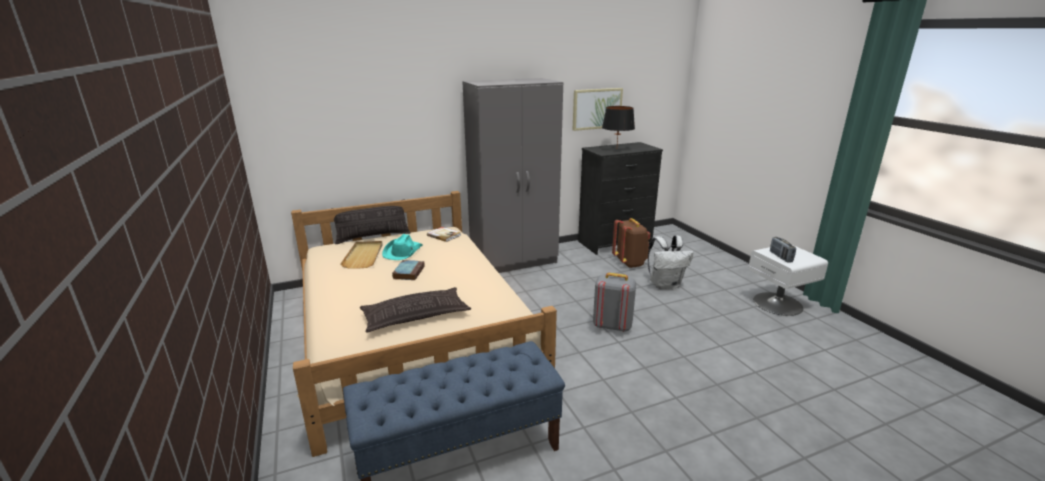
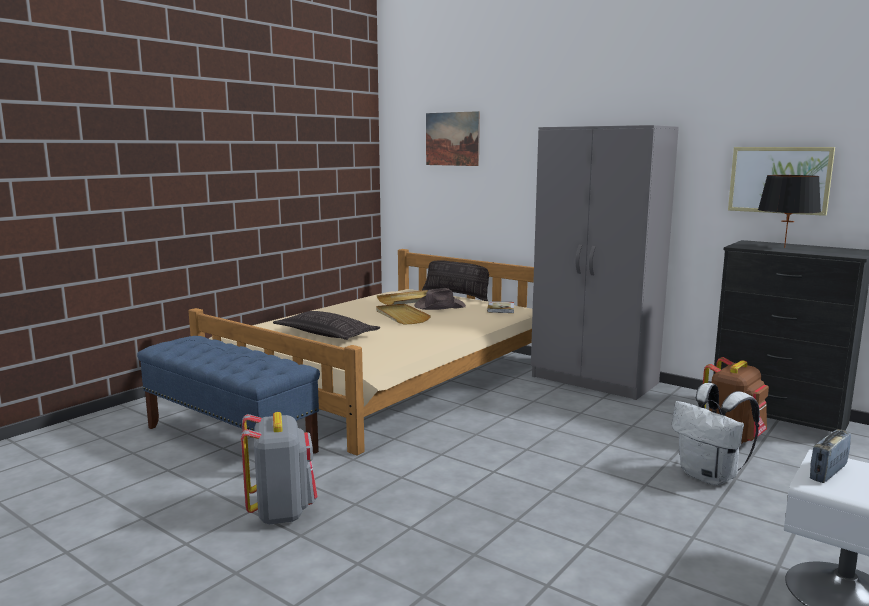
camera: 60 degrees right, 10 degrees down
turquoise hat [382,234,423,260] -> brown hat [414,288,466,310]
book [392,260,425,280] -> beige tray [376,303,431,325]
grey backpack [593,273,636,332] -> grey backpack moved to [241,412,317,525]
none -> picture [426,111,480,166]

